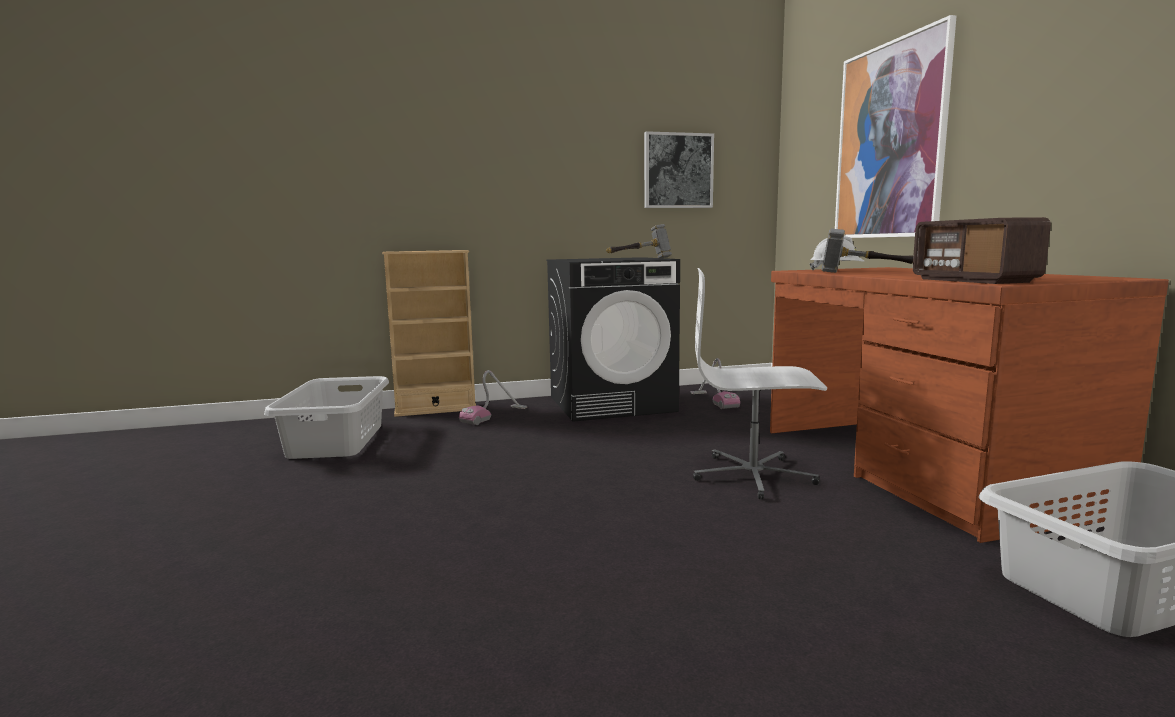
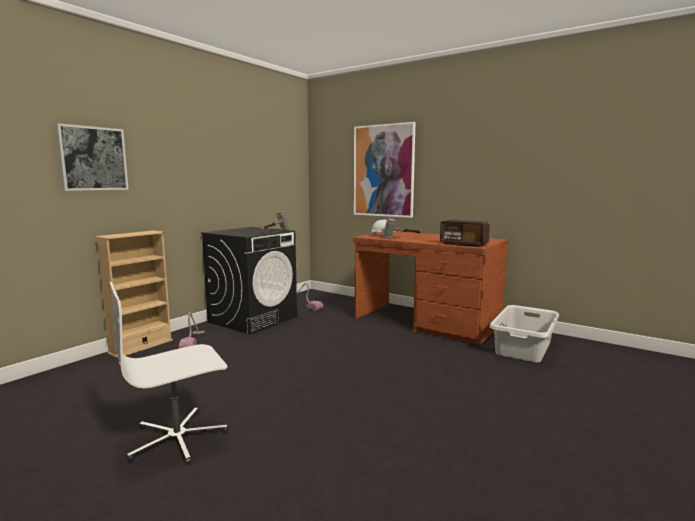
camera: 40 degrees left, 0 degrees up
grey laundry basket [264,376,389,459] -> none
picture [644,131,714,208] -> picture moved to [55,123,129,191]
white office chair [693,268,827,499] -> white office chair moved to [110,282,228,464]

